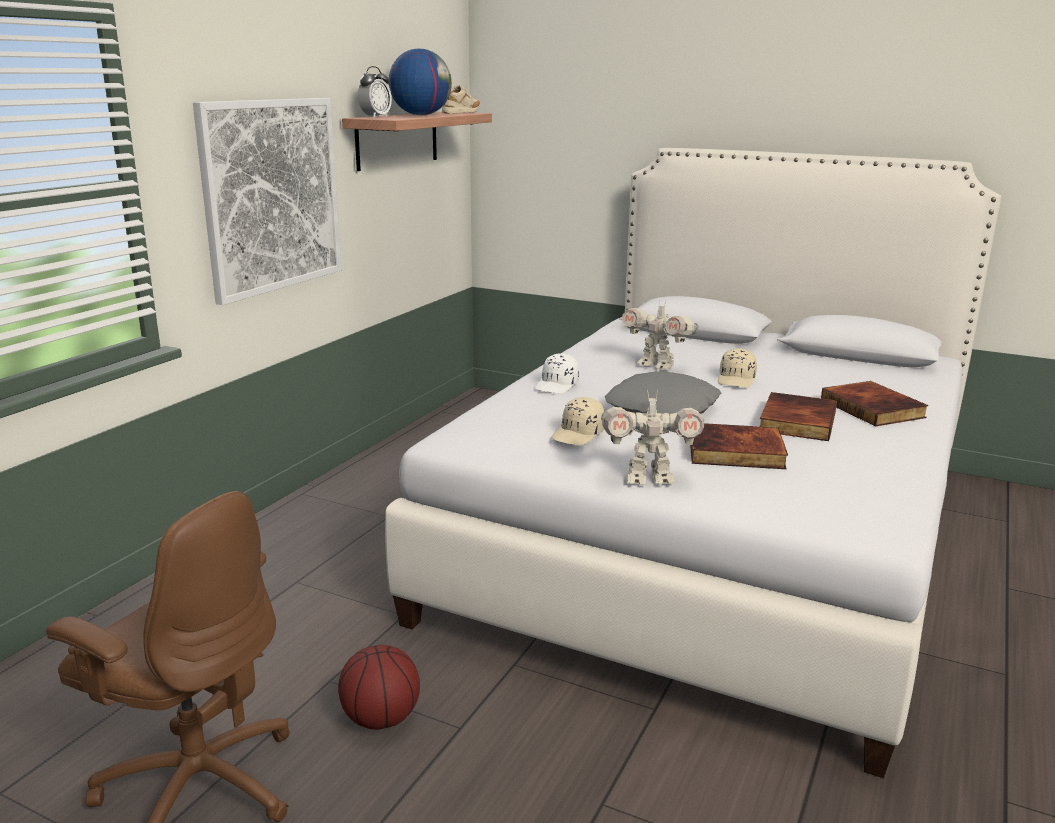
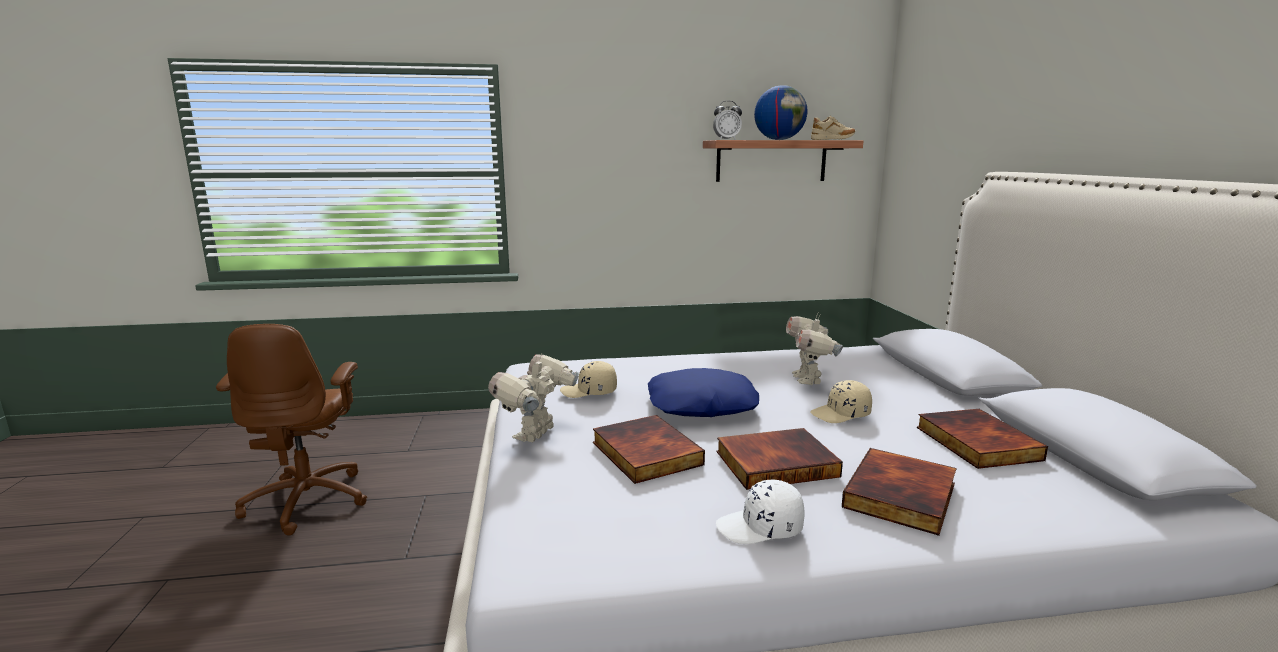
camera: 55 degrees right, 5 degrees down
picture [193,98,341,305] -> none
basketball [338,645,420,729] -> none
white cap [535,353,579,393] -> white cap moved to [716,480,805,544]
toy robot [601,389,704,485] -> toy robot turned 60 degrees clockwise [488,354,579,442]
grey pillow [605,371,721,415] -> blue pillow [648,368,759,417]
none -> book [917,409,1048,469]

